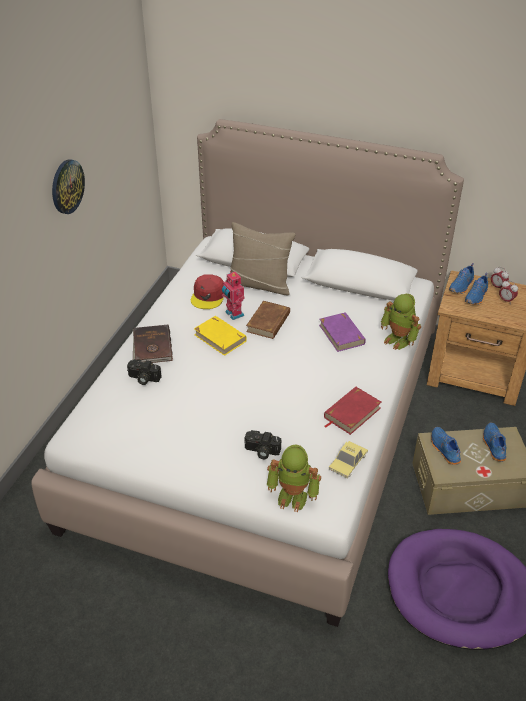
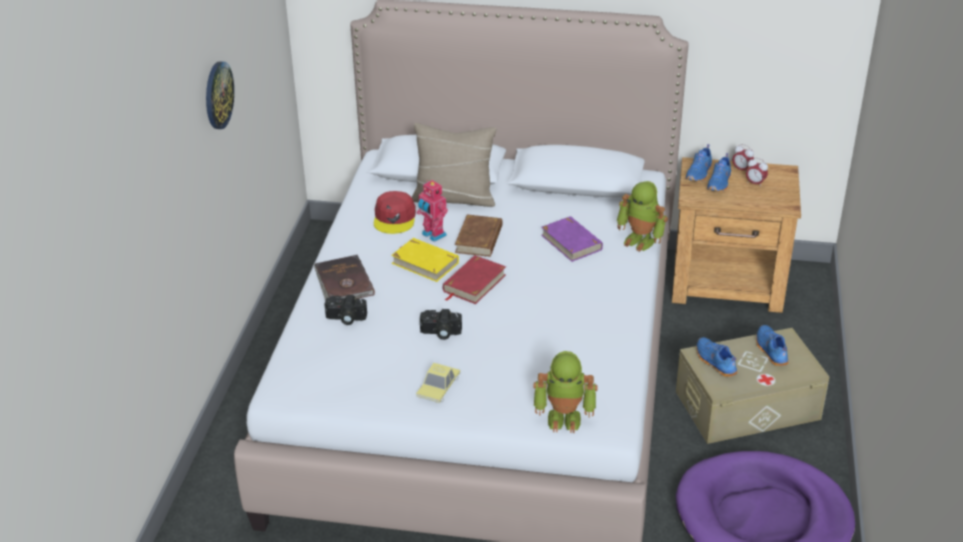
camera: 10 degrees left, 5 degrees down
camera [244,430,281,459] -> camera moved to [420,309,462,340]
red book [324,387,381,435] -> red book moved to [443,255,506,304]
toy car [329,441,368,478] -> toy car moved to [416,363,460,403]

